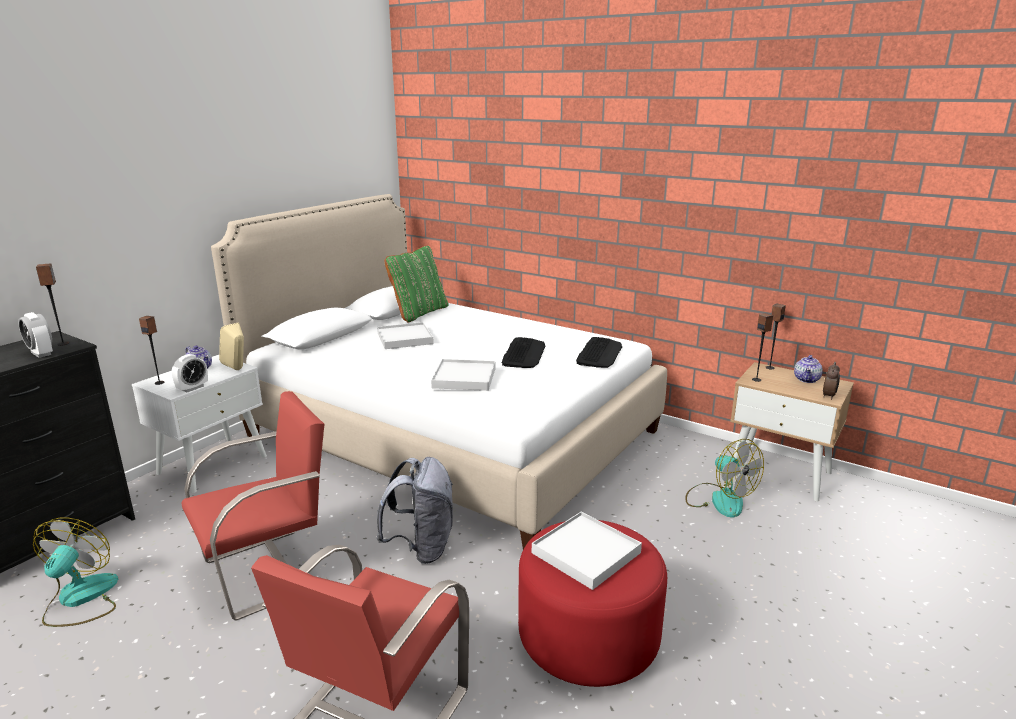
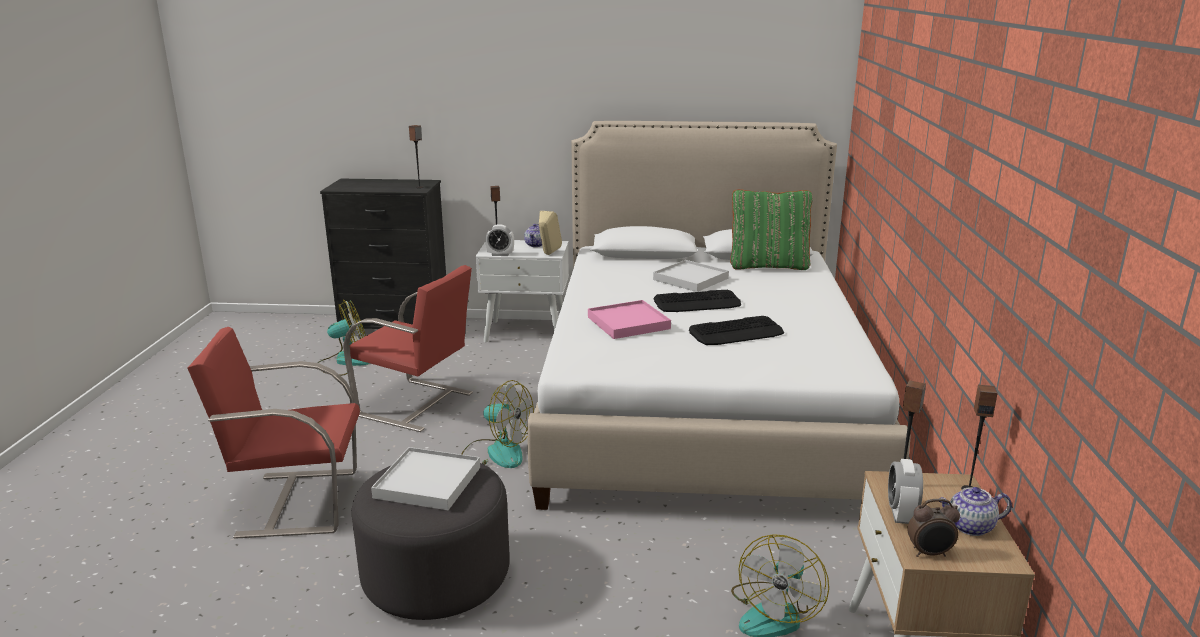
camera: 60 degrees right, 0 degrees up
alarm clock [18,312,53,358] -> alarm clock moved to [888,459,923,524]
grey backpack [376,457,453,564] -> fan [461,380,534,468]
white tray [431,359,495,391] -> pink tray [588,300,671,339]
red ottoman [518,520,667,687] -> grey ottoman [352,463,510,620]
keyboard [576,337,622,368] -> keyboard moved to [653,290,741,312]

